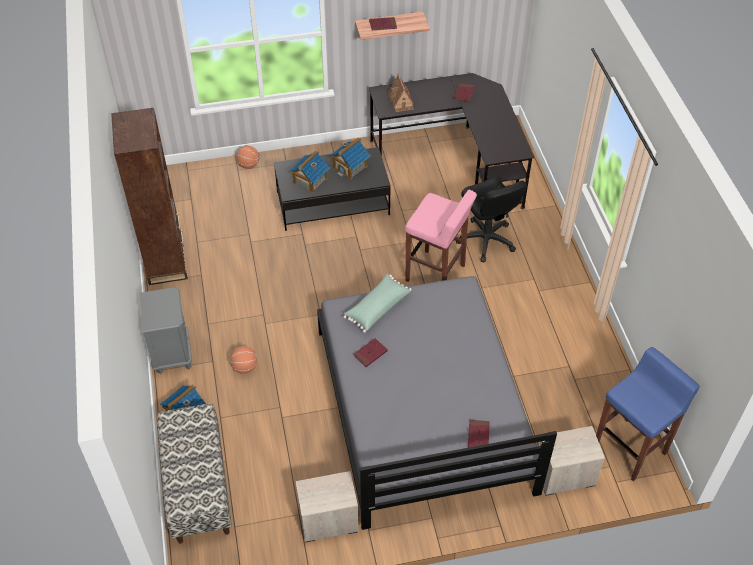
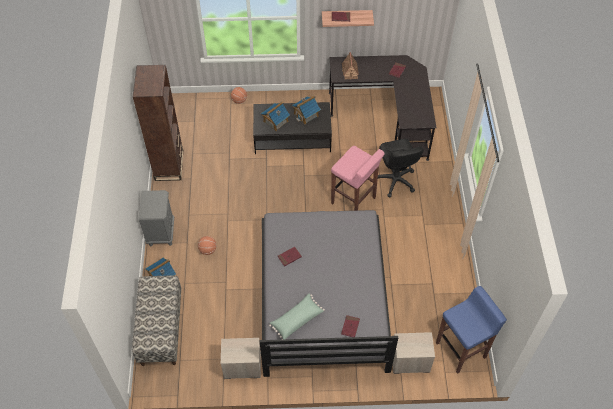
camera: 10 degrees right, 5 degrees up
green pillow [344,274,412,333] -> green pillow moved to [269,294,325,340]

